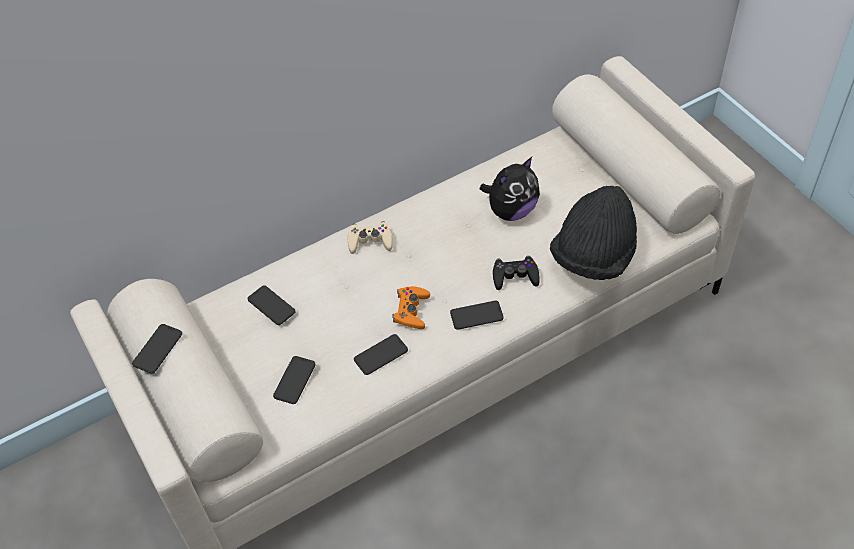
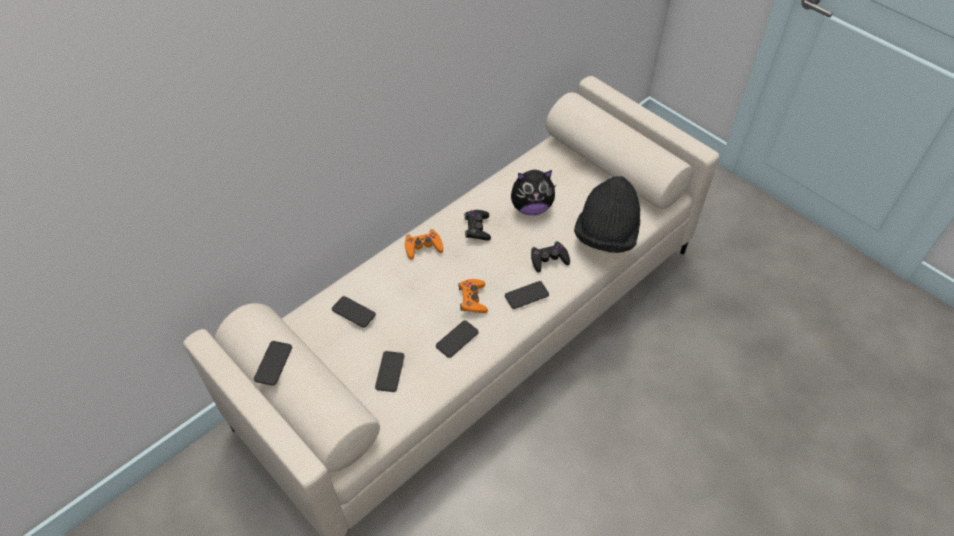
camera: 15 degrees left, 0 degrees up
beige game controller [348,221,392,254] -> orange game controller [405,229,443,260]
plush toy [480,157,540,221] -> plush toy turned 45 degrees clockwise [511,170,556,215]
none -> black game controller [464,210,491,241]

